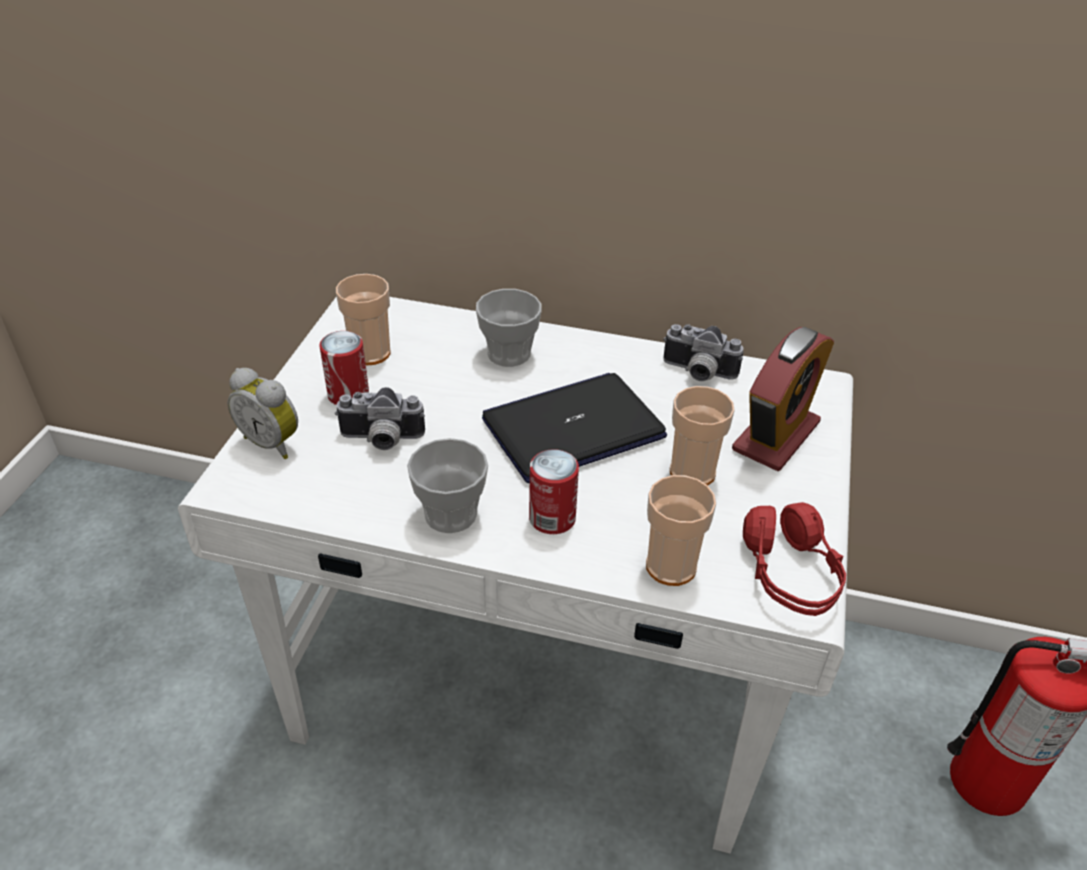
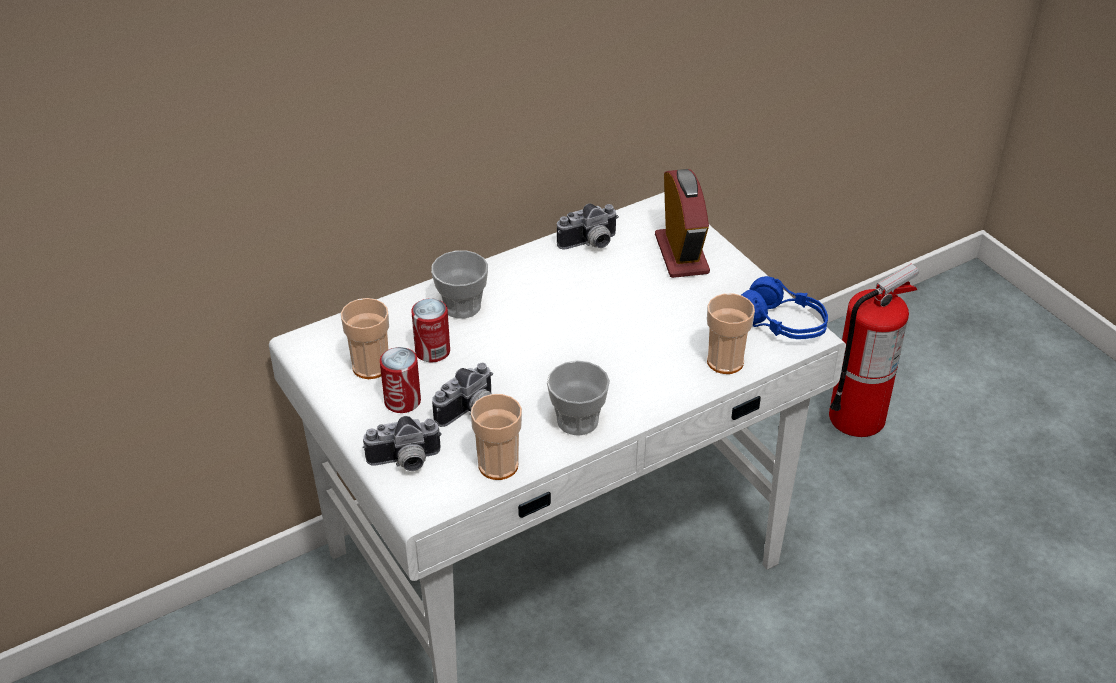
camera: 45 degrees left, 0 degrees up
alarm clock [227,368,298,459] -> camera [363,416,442,471]
laptop [482,373,667,483] -> none
can [529,449,579,534] -> can moved to [411,298,450,362]
cup [670,386,735,485] -> cup moved to [471,394,522,480]
red headphones [743,502,846,616] -> blue headphones [741,276,828,339]

